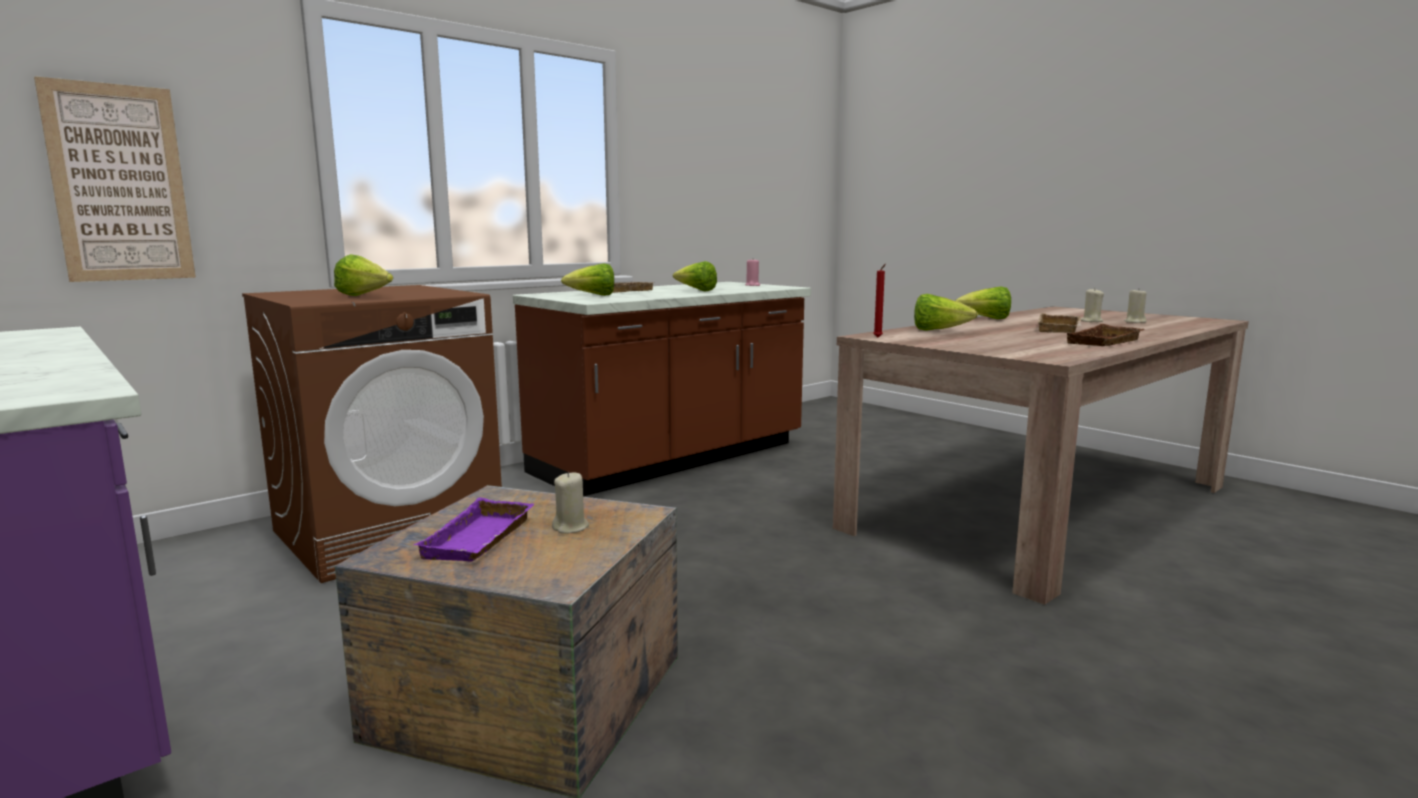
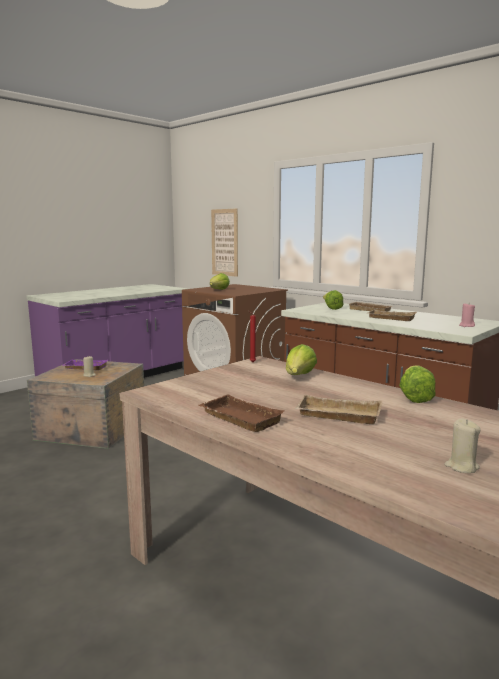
camera: 85 degrees right, 0 degrees up
lettuce [673,261,717,291] -> beige tray [367,310,417,321]
beige candle [1081,289,1104,322] -> none

